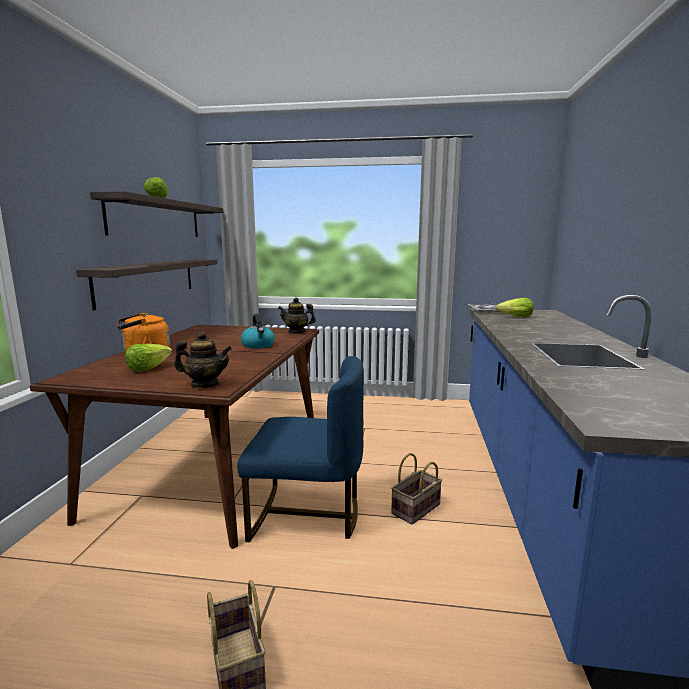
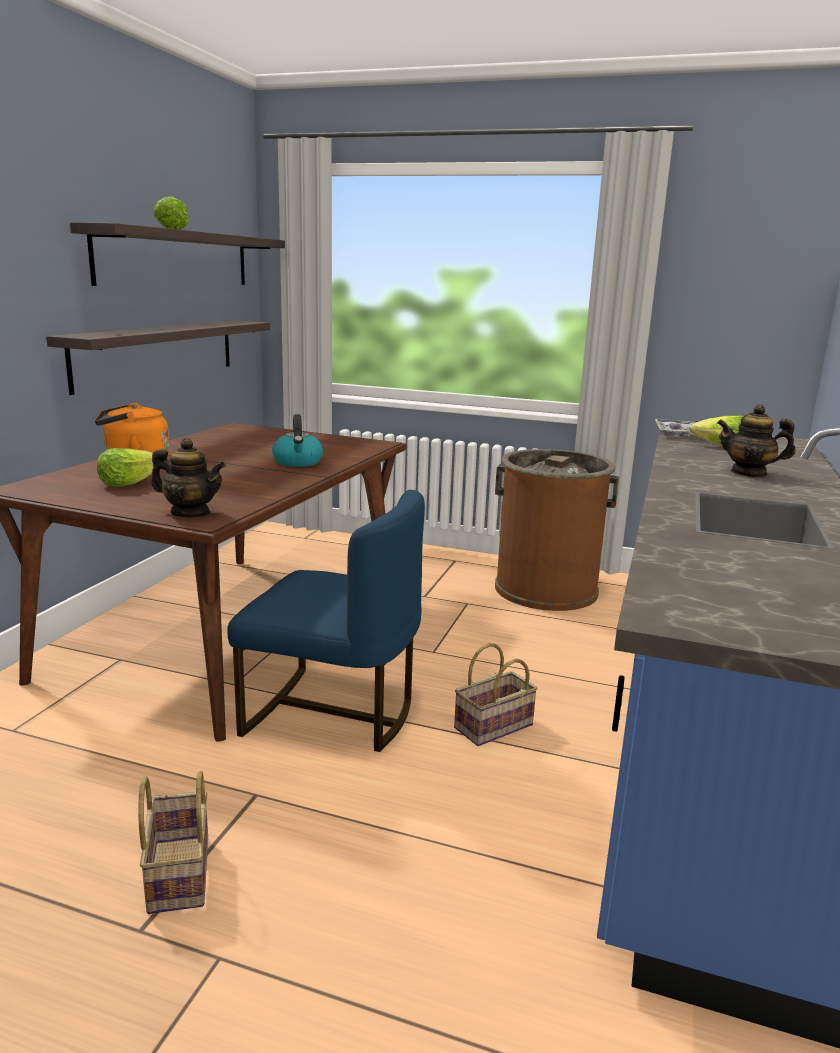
camera: 10 degrees right, 5 degrees up
teapot [278,297,316,334] -> teapot moved to [717,404,795,477]
none -> brown trash can [495,449,619,611]

